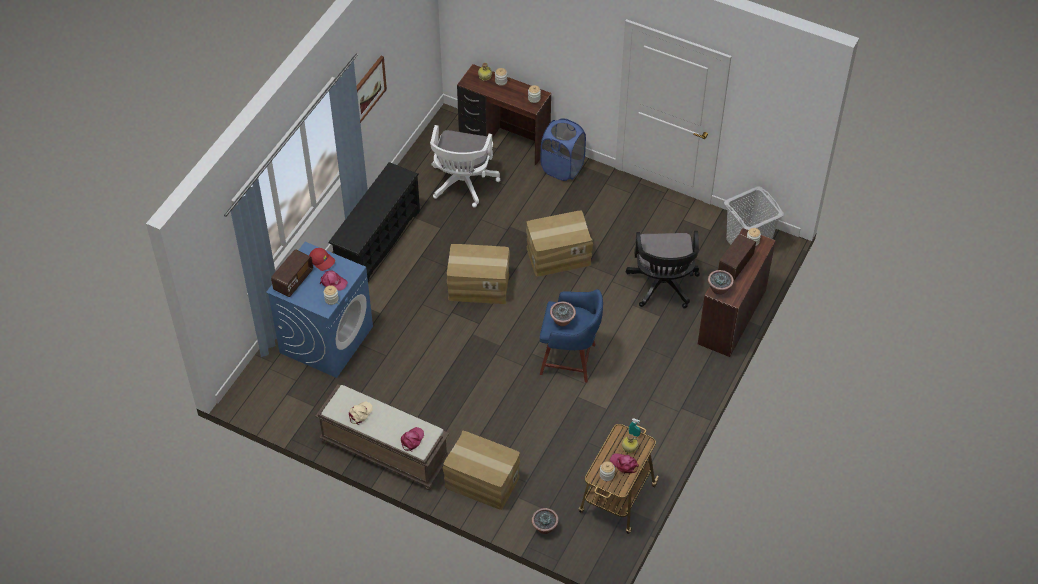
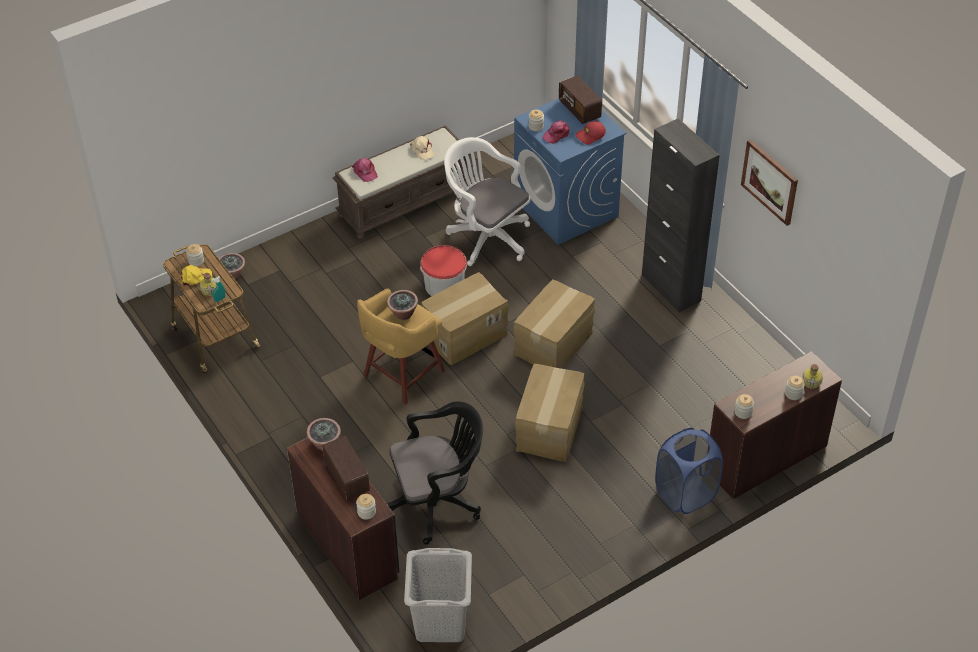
camera: 120 degrees right, 5 degrees down
black shoe rack [329,162,420,281] -> black cabinet [642,119,720,312]
white office chair [430,125,500,208] -> white office chair moved to [444,137,530,266]
cardboard box [443,430,520,510] -> cardboard box moved to [421,272,509,365]
blue stool [540,289,603,382] -> yellow stool [357,289,445,405]
pink cap [610,453,639,473] -> yellow cap [179,265,212,287]
black office chair [626,231,700,308] -> black office chair turned 135 degrees clockwise [387,401,483,545]
none -> bucket [420,245,467,296]

